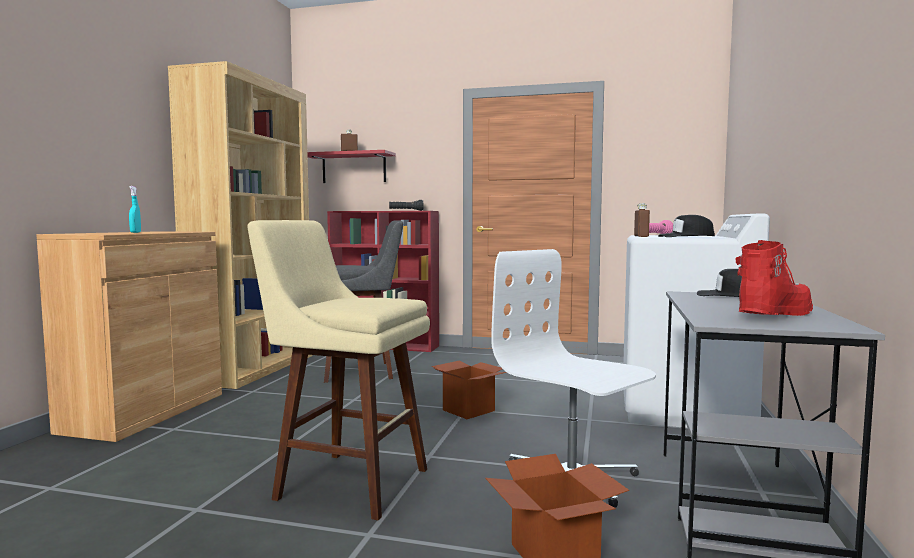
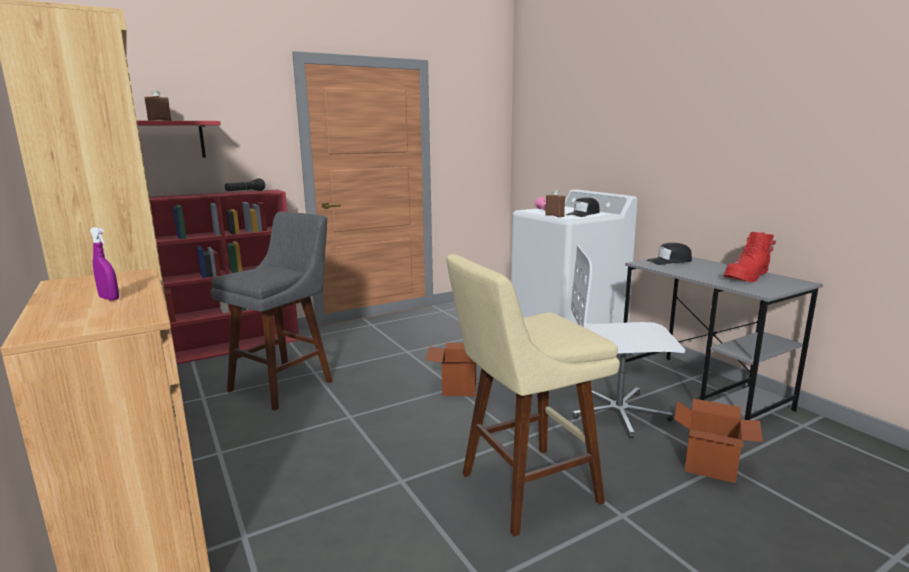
camera: 45 degrees left, 10 degrees up
turquoise spray bottle [129,186,141,233] -> purple spray bottle [90,227,119,301]
red boot [736,240,813,316] -> red boot turned 135 degrees counterclockwise [723,232,776,282]

